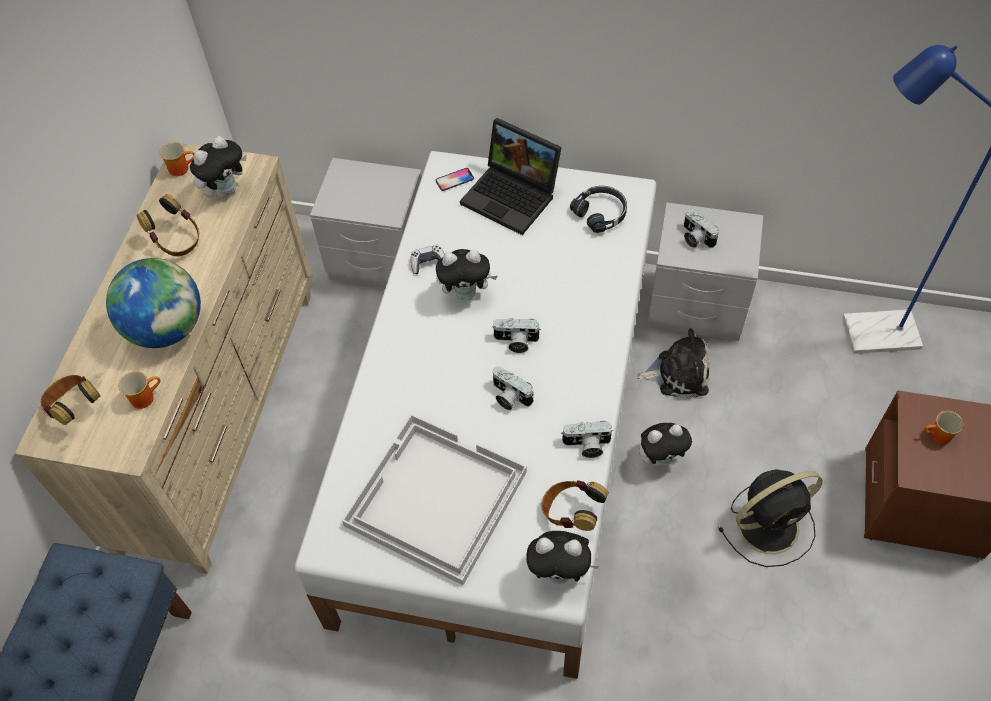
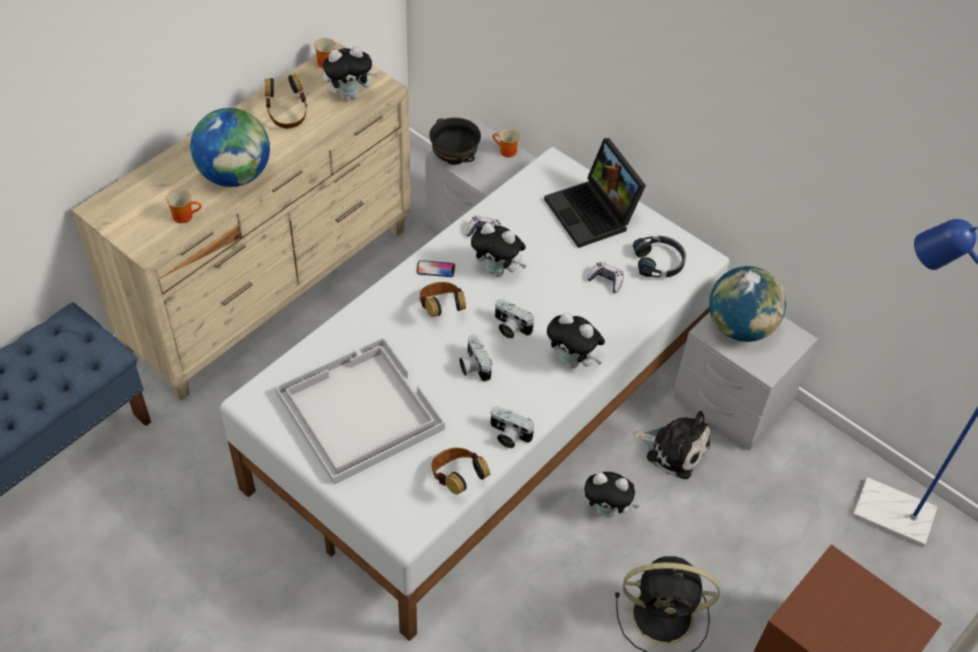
camera: 25 degrees right, 5 degrees down
headphones [41,375,100,425] -> headphones moved to [419,282,466,317]
phone [435,168,474,191] -> phone moved to [417,260,455,277]
plush toy [526,531,599,584] -> plush toy moved to [547,312,605,368]
camera [684,209,719,248] -> globe [709,266,786,342]
mug [924,411,964,444] -> mug moved to [493,129,520,157]
none -> black bowl [429,117,481,165]
none -> game controller [586,262,624,293]

